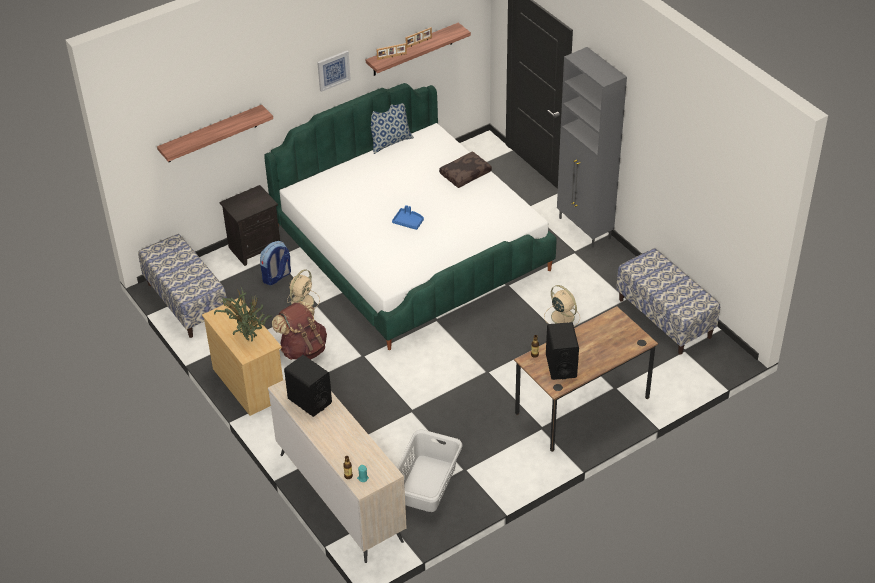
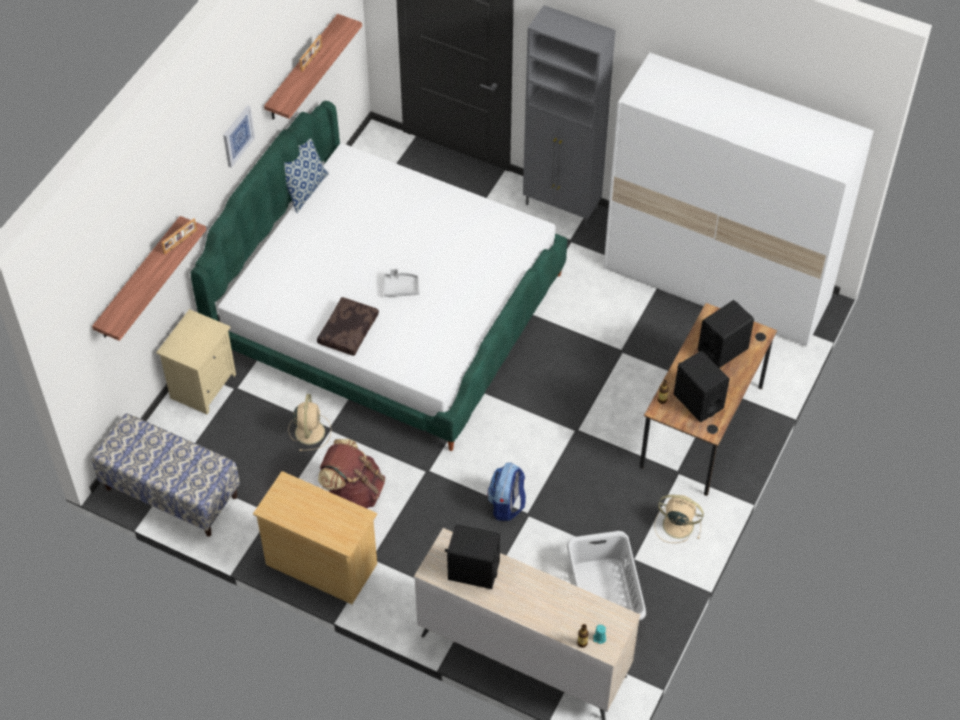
camera: 30 degrees left, 10 degrees up
potted plant [214,287,272,342] -> none
black nightstand [219,185,280,266] -> beige nightstand [156,309,236,414]
backpack [260,241,291,285] -> backpack moved to [487,462,526,521]
picture frame [376,43,407,60] -> picture frame moved to [161,218,197,254]
blue tray [392,205,424,230] -> grey tray [383,269,420,297]
brown pillow [439,151,492,188] -> brown pillow moved to [317,297,379,356]
beige fan [544,285,580,326] -> beige fan moved to [655,495,704,543]
bench [616,248,720,355] -> white wardrobe [603,53,874,347]
none -> black speaker [698,300,754,368]

